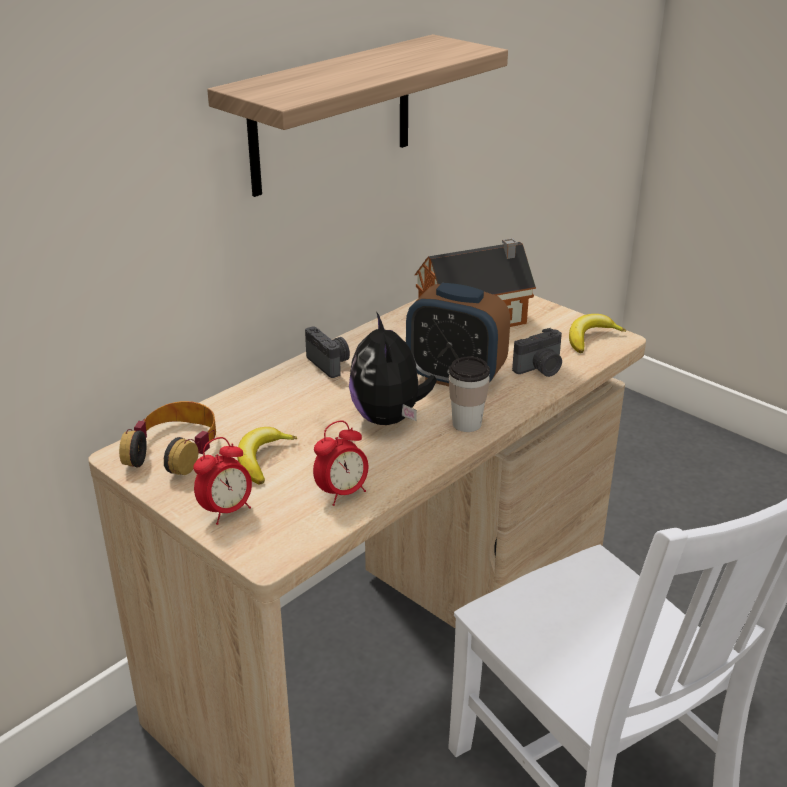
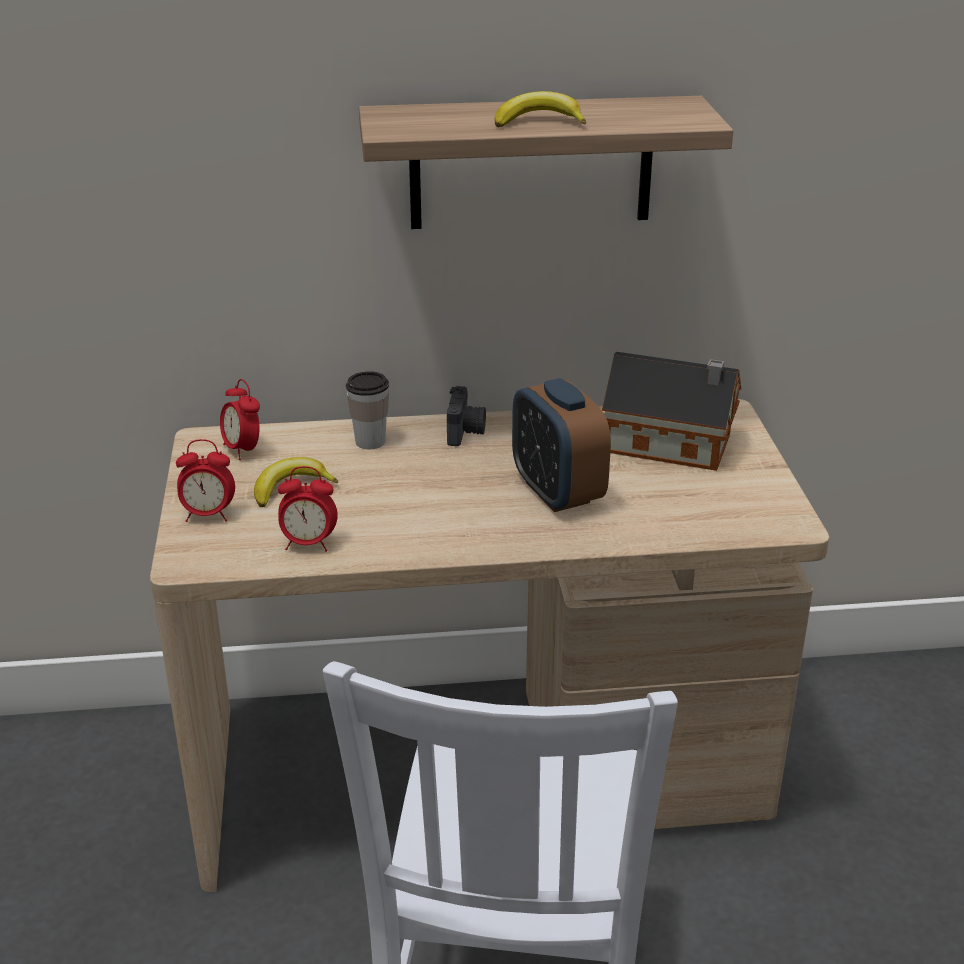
camera: 40 degrees right, 0 degrees up
headphones [119,401,216,475] -> alarm clock [220,379,260,460]
plush toy [349,313,436,425] -> none
cup [449,357,490,432] -> cup moved to [346,371,389,449]
camera [512,328,562,377] -> none
banana [569,314,626,353] -> banana moved to [495,91,587,128]

